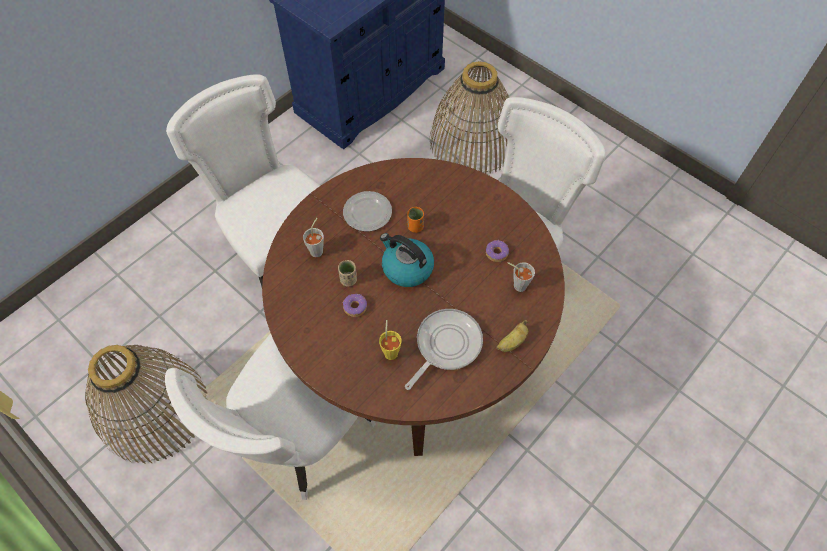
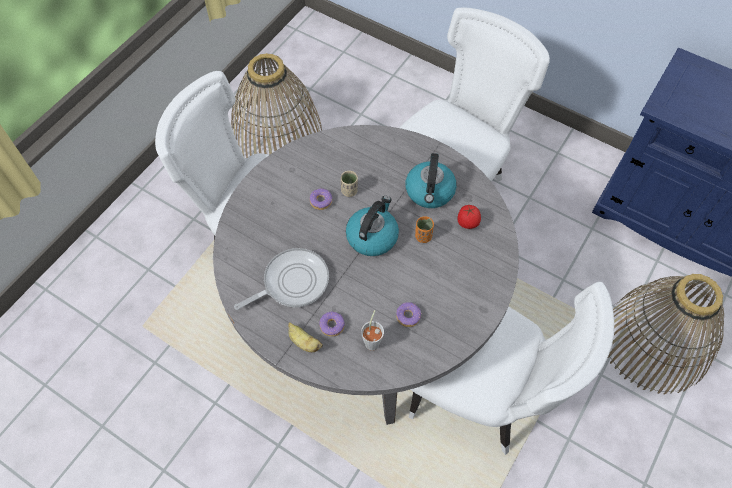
camera: 80 degrees right, 0 degrees up
brown dining table [262,158,565,456] -> grey dining table [213,125,519,425]
grey cup [303,218,324,257] -> none
plate [343,191,392,232] -> kettle [406,153,457,208]
yellow cup [379,320,402,360] -> none
frying pan [405,309,483,390] -> frying pan turned 60 degrees counterclockwise [234,248,329,310]
none -> donut [319,312,345,337]
none -> tomato [457,205,481,229]

